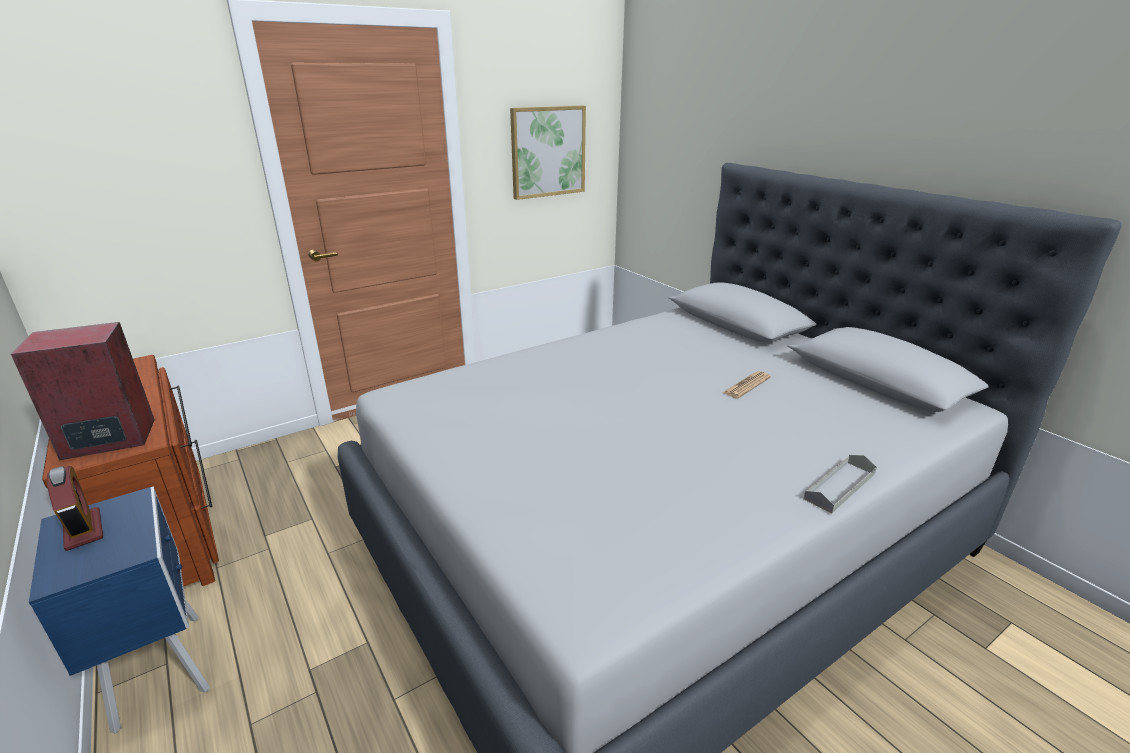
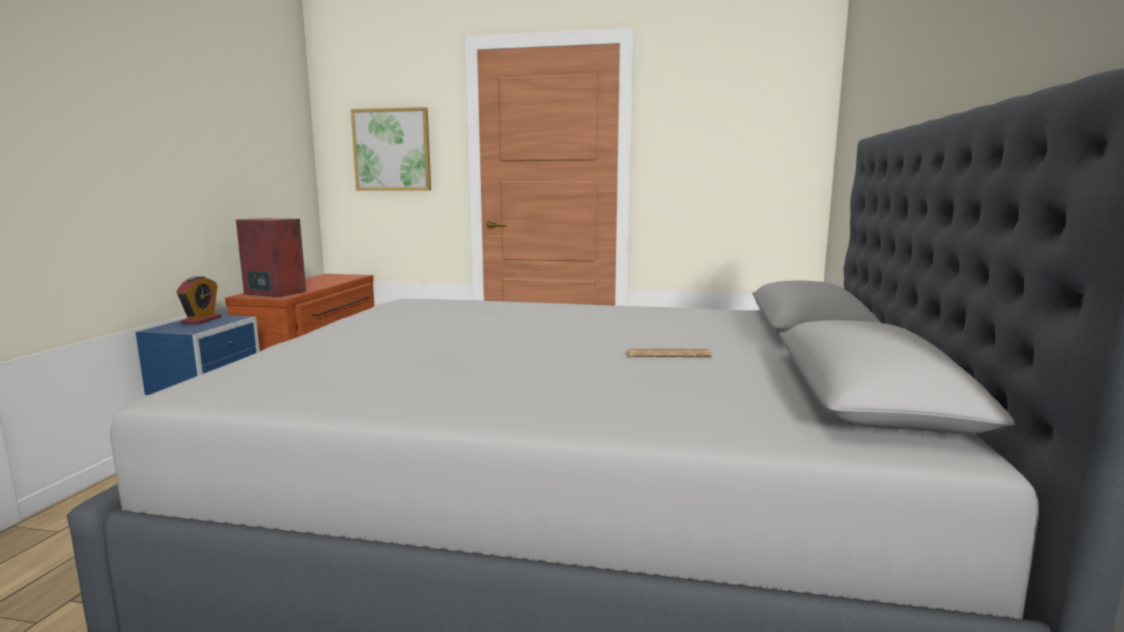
camera: 45 degrees right, 15 degrees down
picture [510,106,586,200] -> picture moved to [351,107,431,190]
grey tray [804,455,877,513] -> none

